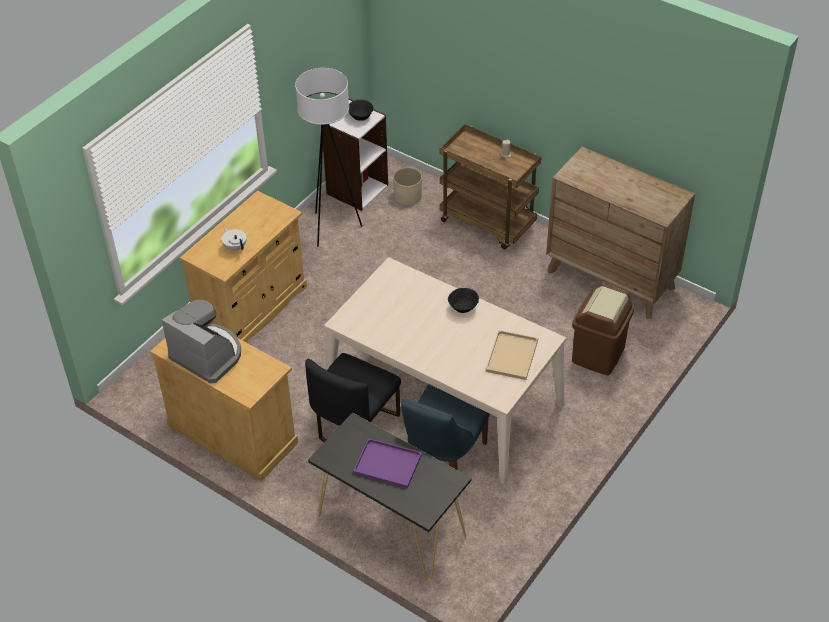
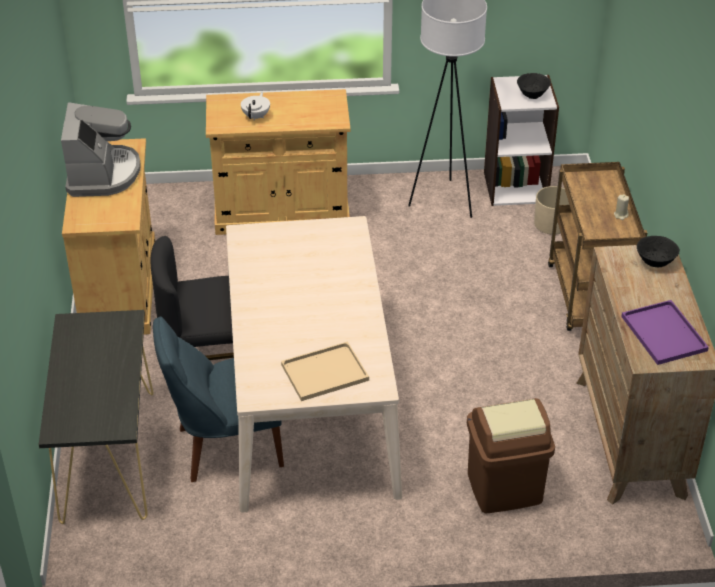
camera: 50 degrees right, 5 degrees down
purple tray [353,438,422,489] -> purple tray moved to [621,300,709,365]
black bowl [448,288,479,313] -> black bowl moved to [637,236,680,267]

